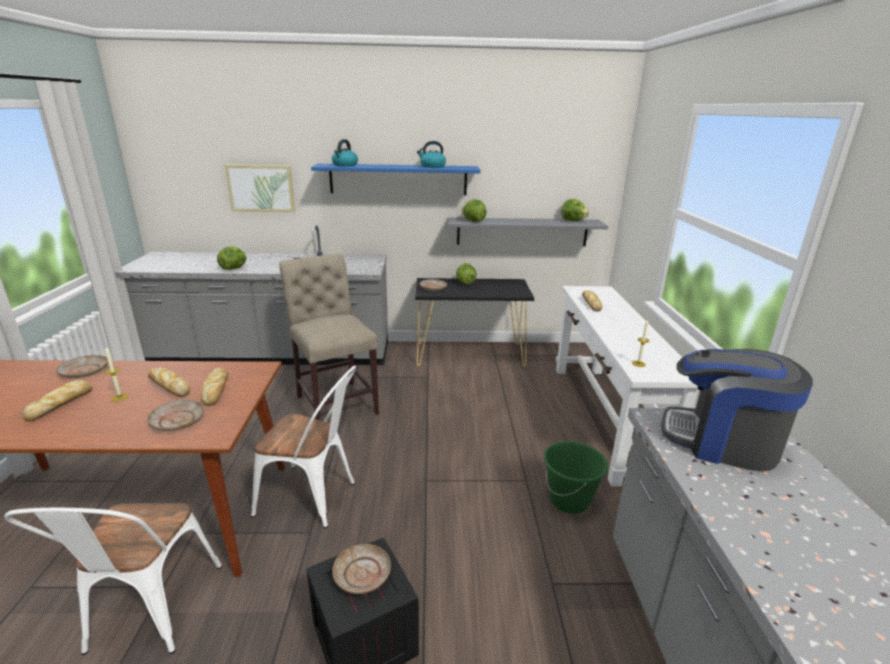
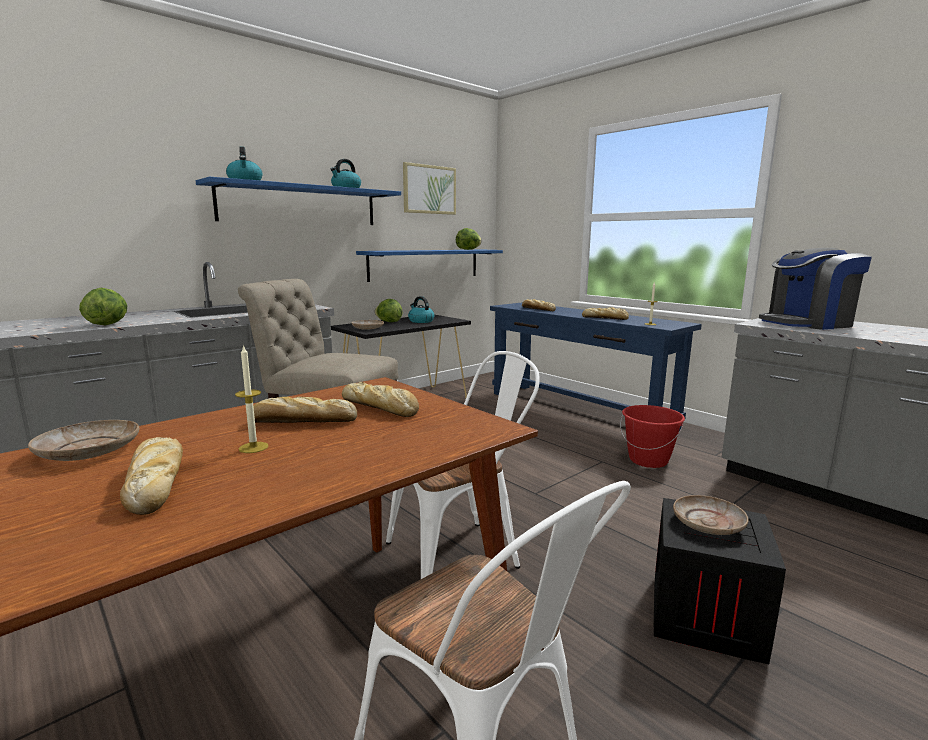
camera: 40 degrees left, 10 degrees down
beige plate [147,400,204,431] -> none
picture [225,165,295,212] -> picture moved to [403,162,456,215]
grey shelf [447,218,608,246] -> blue shelf [356,250,503,282]
lettuce [461,199,487,222] -> none
green bucket [544,441,608,514] -> red bucket [620,405,685,468]
white console table [556,286,698,486] -> blue console table [490,302,702,431]
none -> kettle [408,296,434,323]
none -> bread [582,307,629,320]

